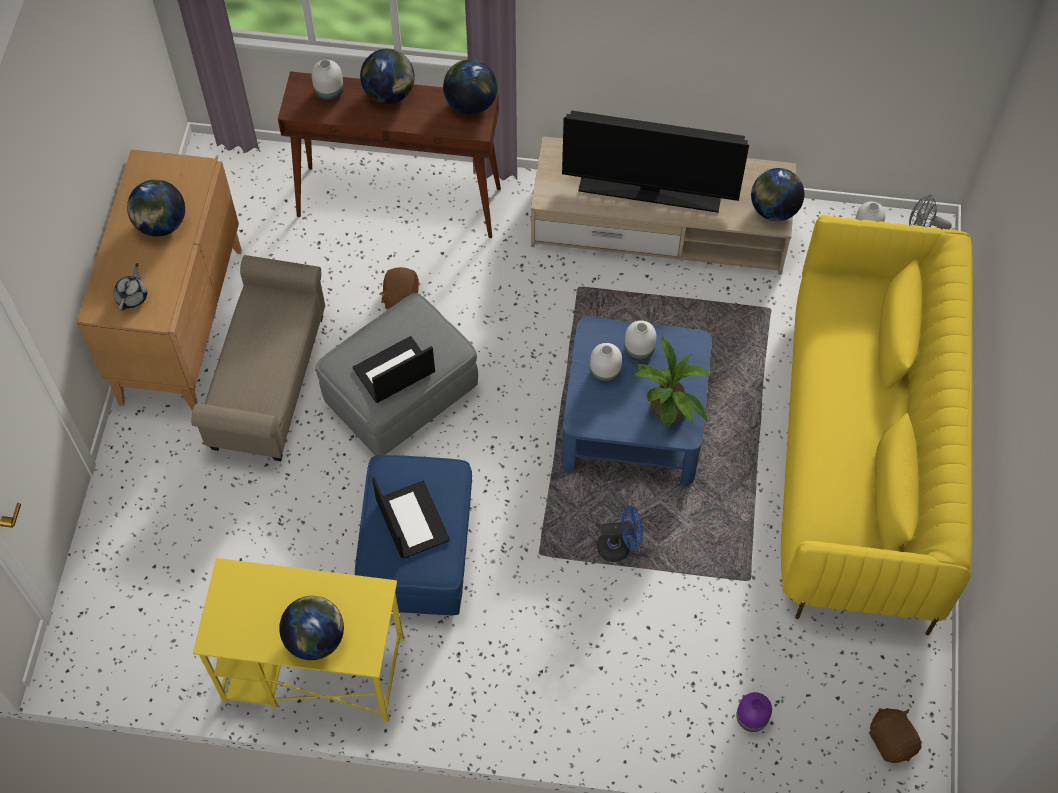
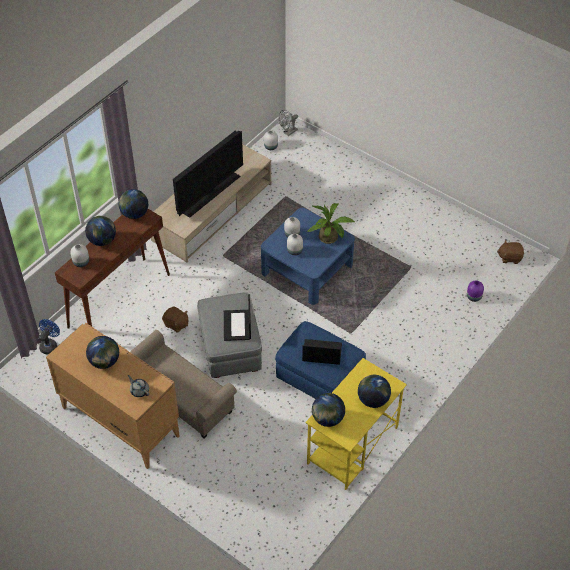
camera: 60 degrees left, 10 degrees down
blue fan [597,506,643,562] -> blue fan moved to [38,319,60,354]
globe [751,168,804,221] -> globe moved to [312,393,345,427]
yellow sofa [781,215,973,635] -> none

